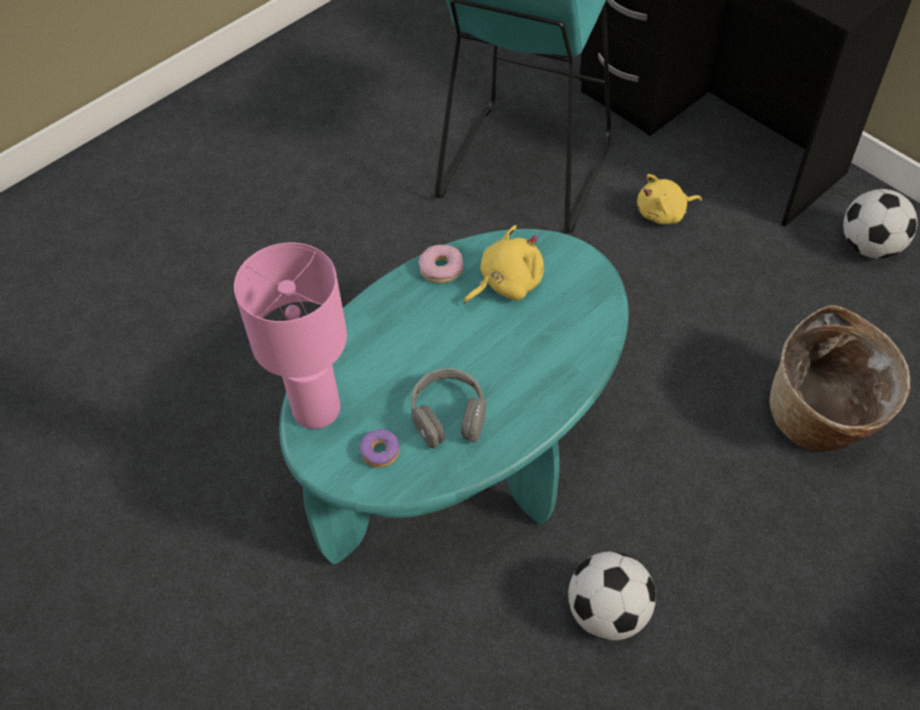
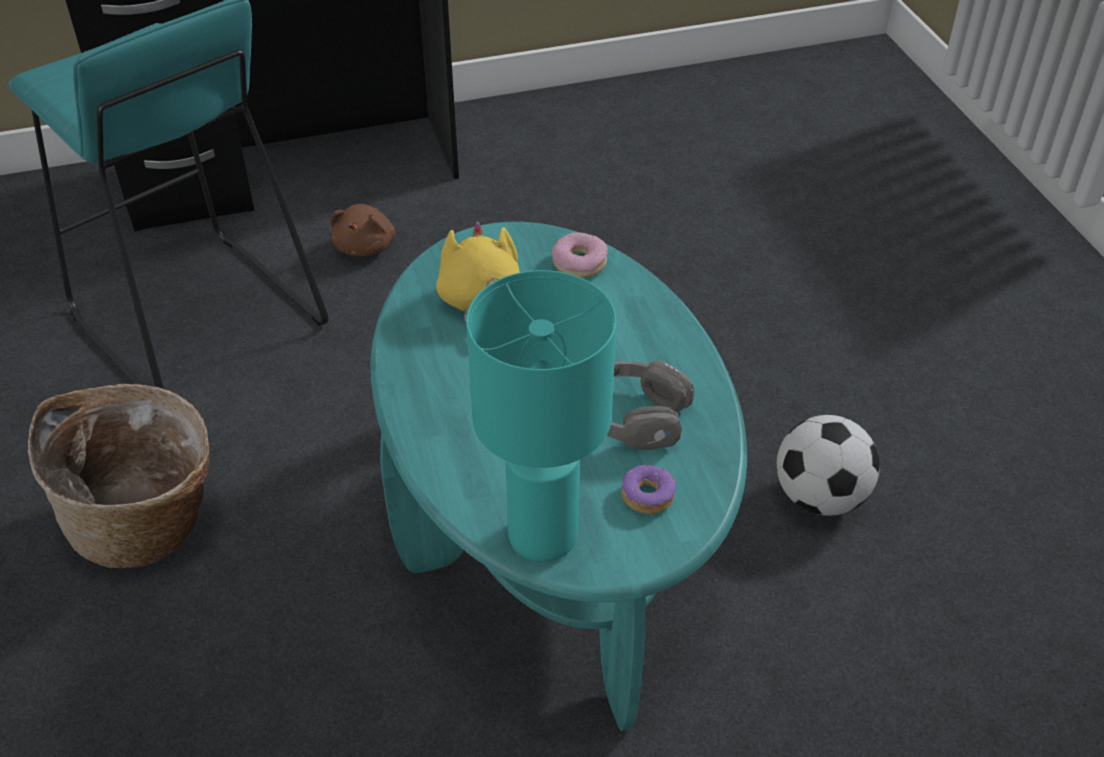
camera: 65 degrees left, 10 degrees down
pink table lamp [234,243,347,429] -> turquoise table lamp [466,270,616,562]
donut [418,244,463,284] -> donut moved to [552,232,608,278]
yellow plush toy [637,174,702,225] -> brown plush toy [330,204,395,257]
basket [770,305,911,451] -> basket moved to [28,384,210,568]
football [843,189,917,259] -> none

